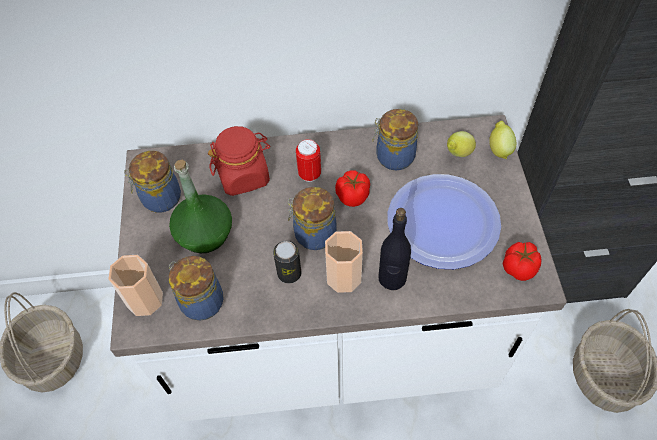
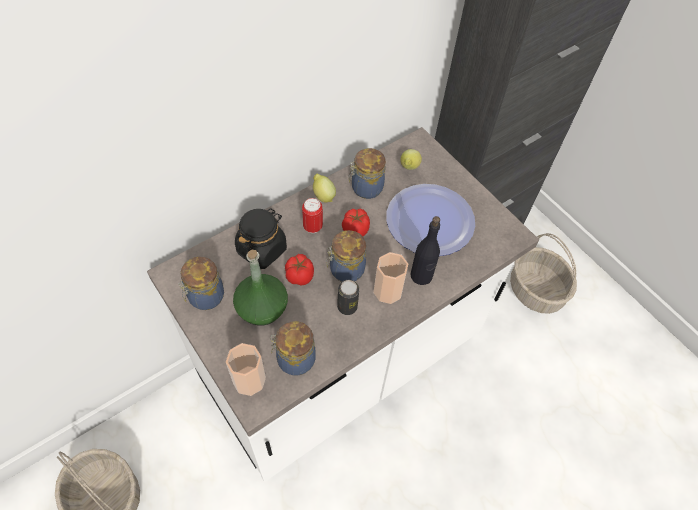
camera: 35 degrees left, 0 degrees up
red jar [208,126,270,196] -> black jar [235,208,287,269]
lemon [489,121,516,159] -> lemon moved to [313,173,336,202]
tomato [503,242,541,281] -> tomato moved to [285,254,314,286]

